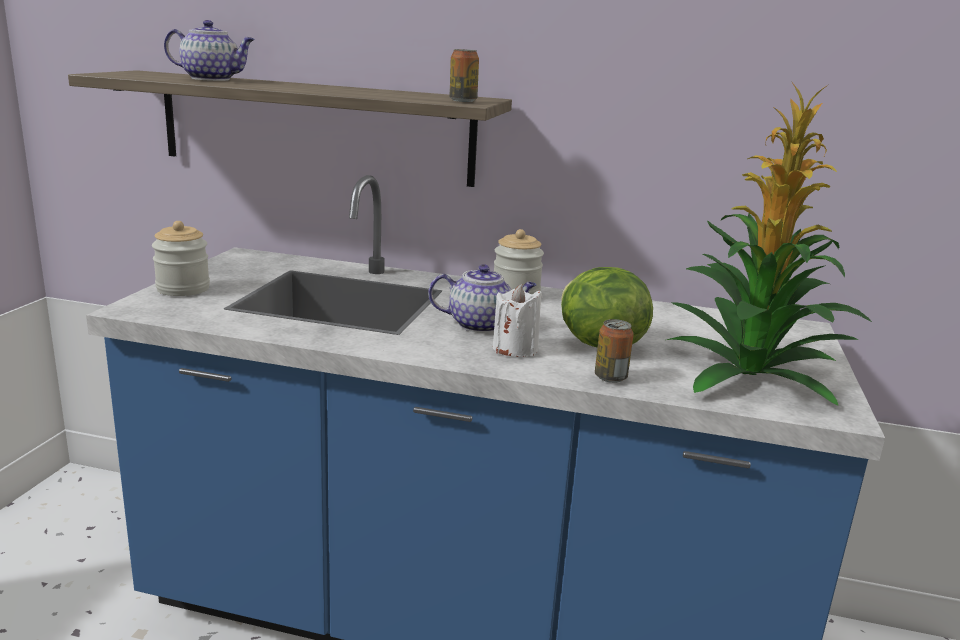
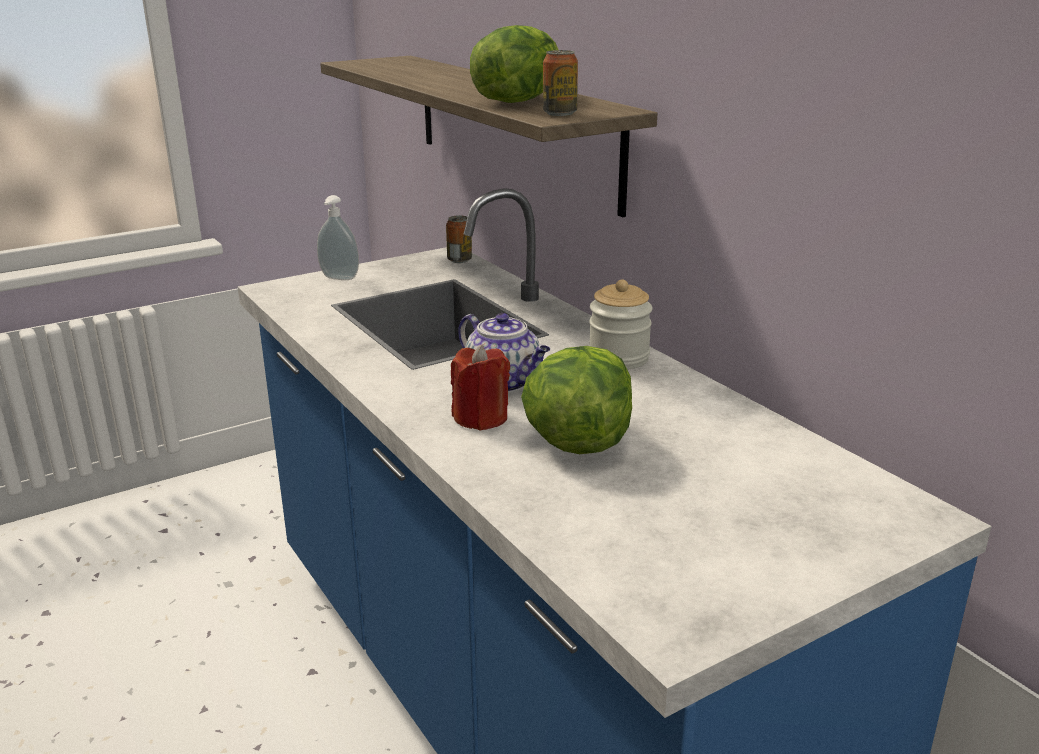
camera: 45 degrees right, 5 degrees up
jar [152,221,210,296] -> soap dispenser [317,195,359,280]
teapot [164,20,255,81] -> none
white candle [493,284,543,357] -> red candle [451,344,510,431]
can [595,319,634,383] -> can moved to [446,215,472,263]
potted plant [667,84,872,406] -> none
none -> lettuce [470,25,559,103]

